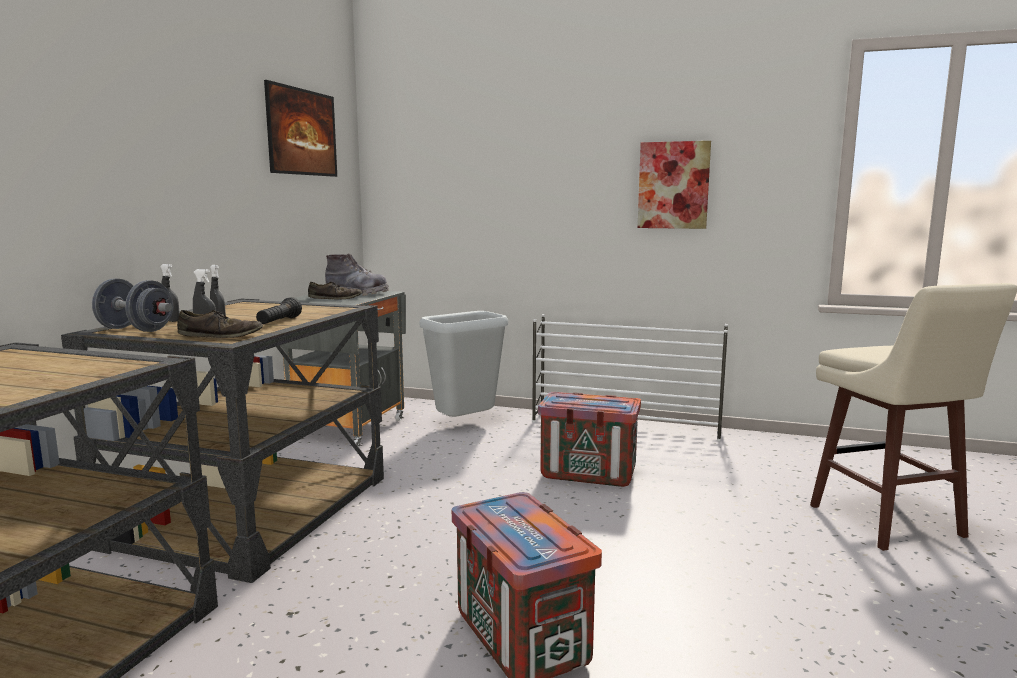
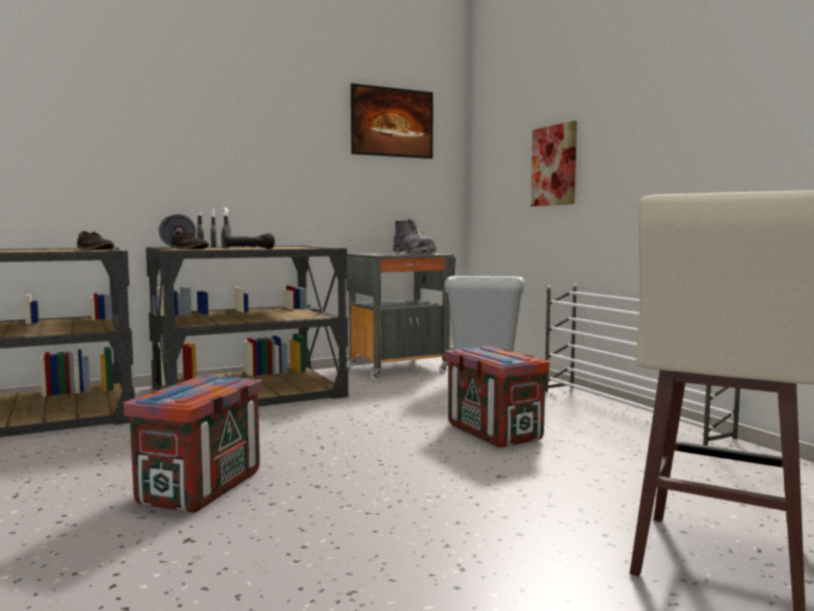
camera: 45 degrees right, 5 degrees down
brown shoe [308,282,362,299] -> brown shoe moved to [77,231,114,250]
picture [638,141,711,229] -> picture moved to [531,121,577,206]

